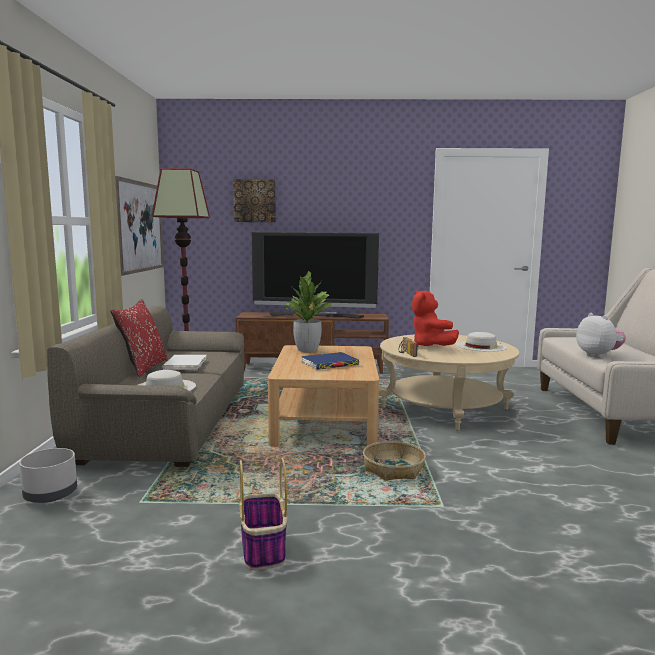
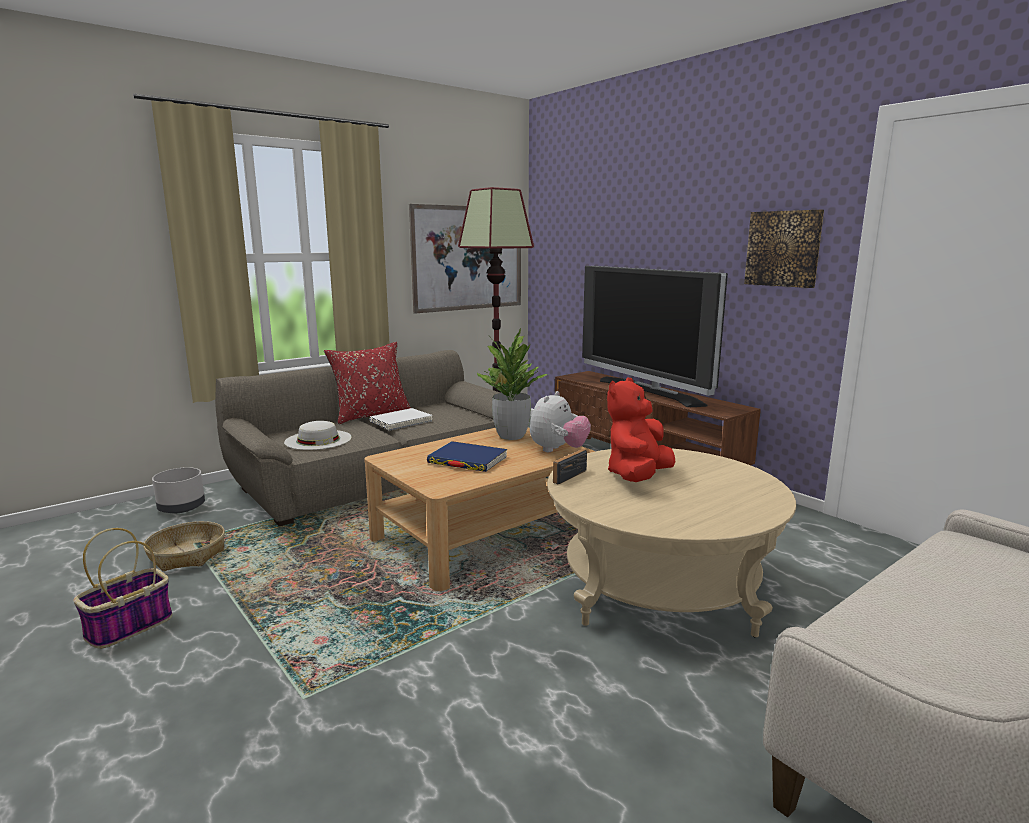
camera: 50 degrees right, 5 degrees up
picture [233,179,276,222] -> picture moved to [744,210,824,288]
basket [363,441,426,481] -> basket moved to [143,521,225,571]
white hat [456,332,507,352] -> none
plush toy [576,313,626,358] -> plush toy moved to [530,391,591,452]

